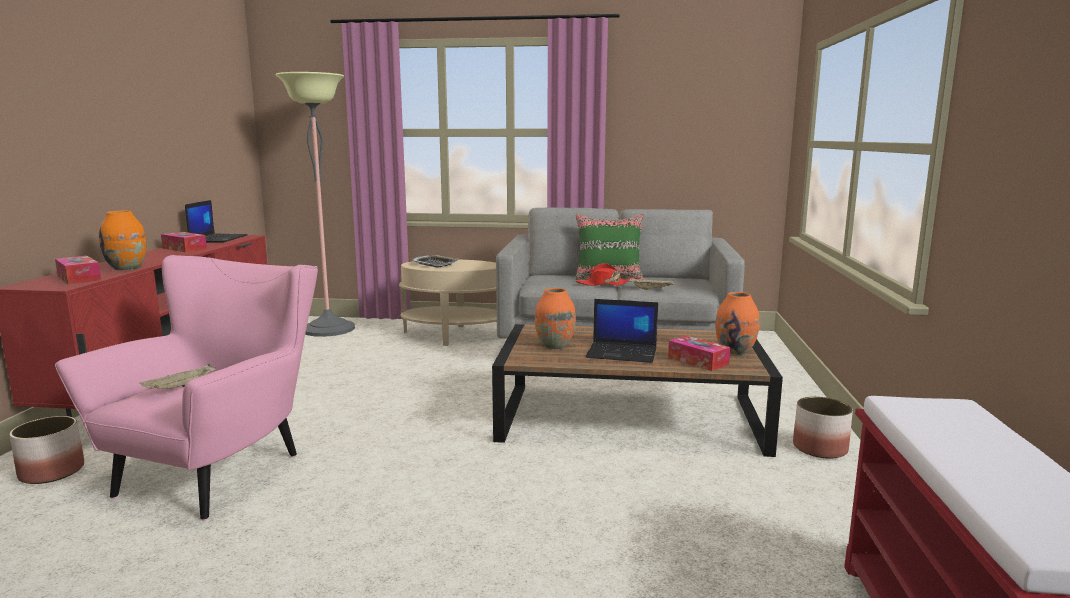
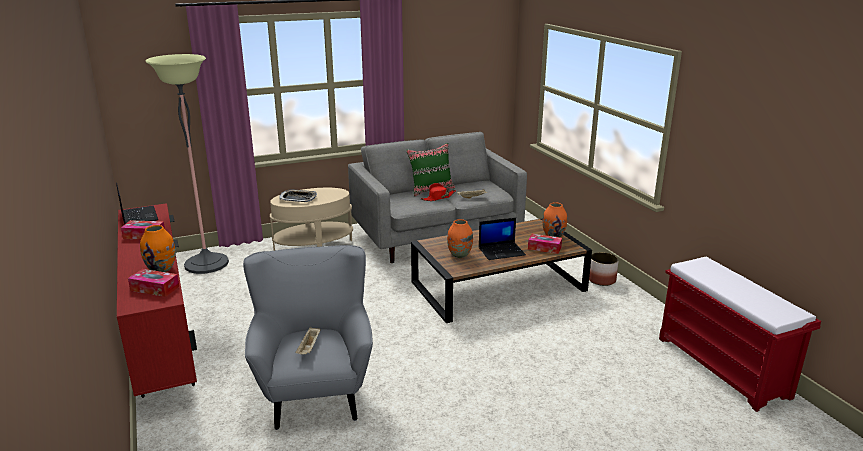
camera: 30 degrees left, 10 degrees up
planter [9,416,84,484] -> none
pink armchair [55,255,318,520] -> grey armchair [243,245,373,430]

